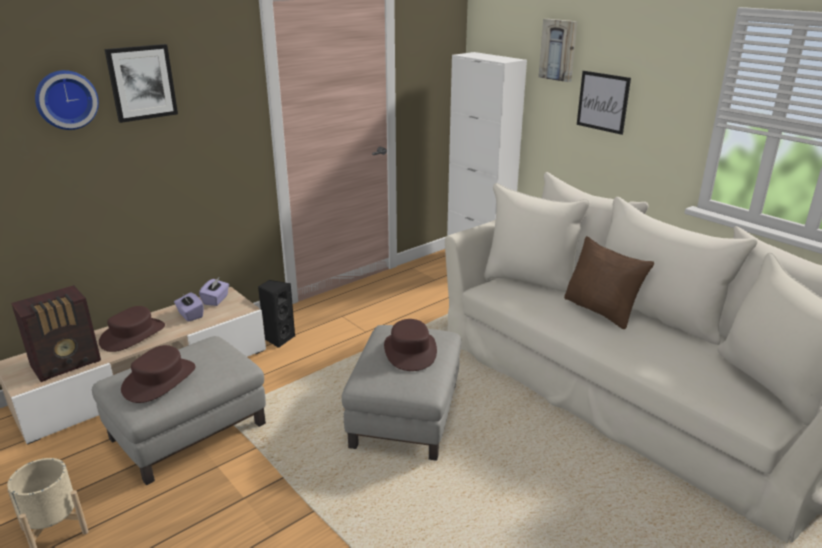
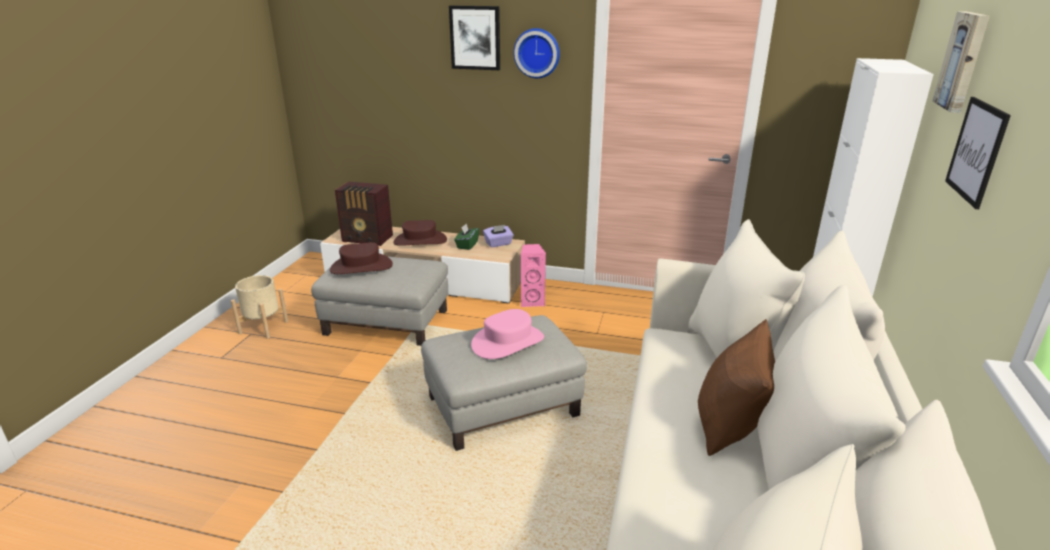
camera: 55 degrees right, 0 degrees up
wall clock [35,70,99,130] -> wall clock moved to [513,28,560,78]
purple tissue box [174,293,204,322] -> green tissue box [454,224,479,250]
black speaker [258,280,295,348] -> pink speaker [521,244,546,307]
brown hat [384,319,437,371] -> pink hat [471,309,544,359]

